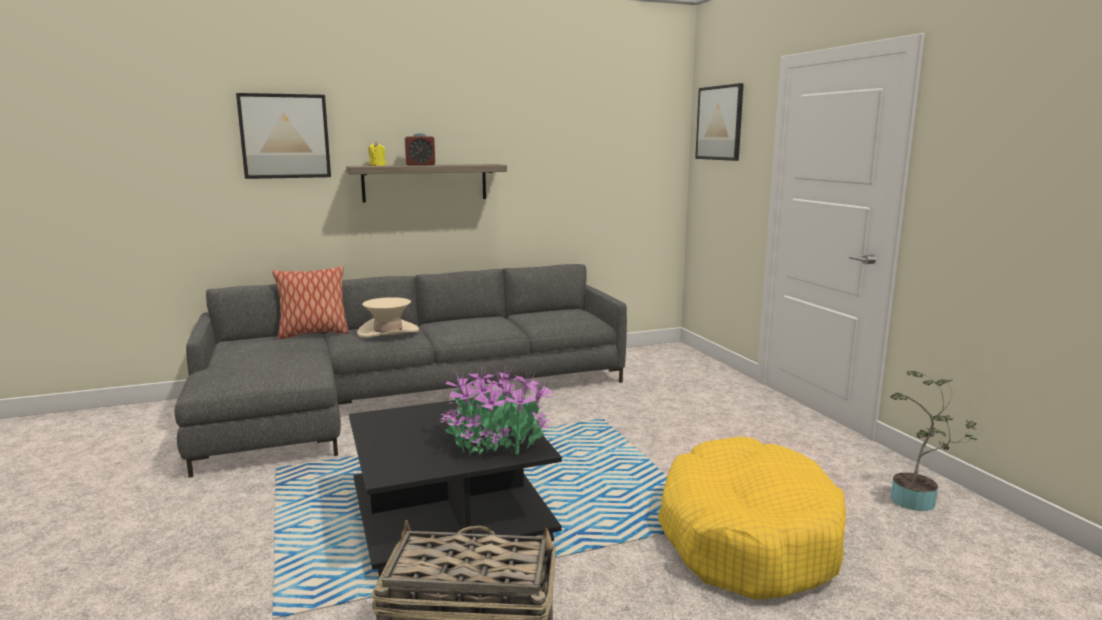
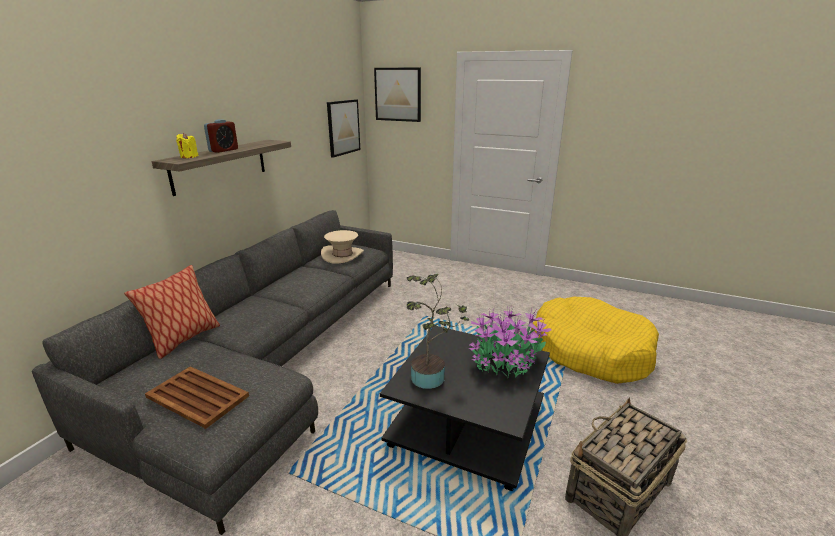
camera: 45 degrees left, 10 degrees up
picture [236,93,331,179] -> picture moved to [327,99,360,158]
beige hat [357,297,419,338] -> beige hat moved to [321,230,364,264]
potted plant [890,371,977,511] -> potted plant moved to [407,273,470,389]
none -> brown tray [145,366,249,429]

